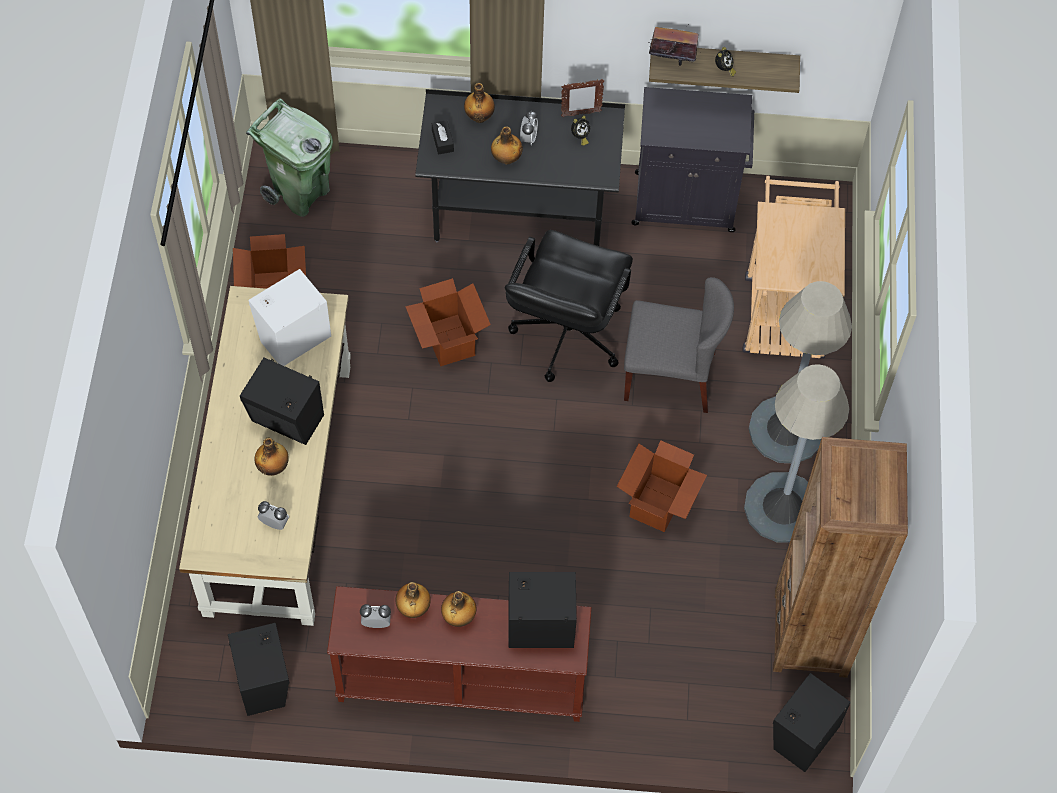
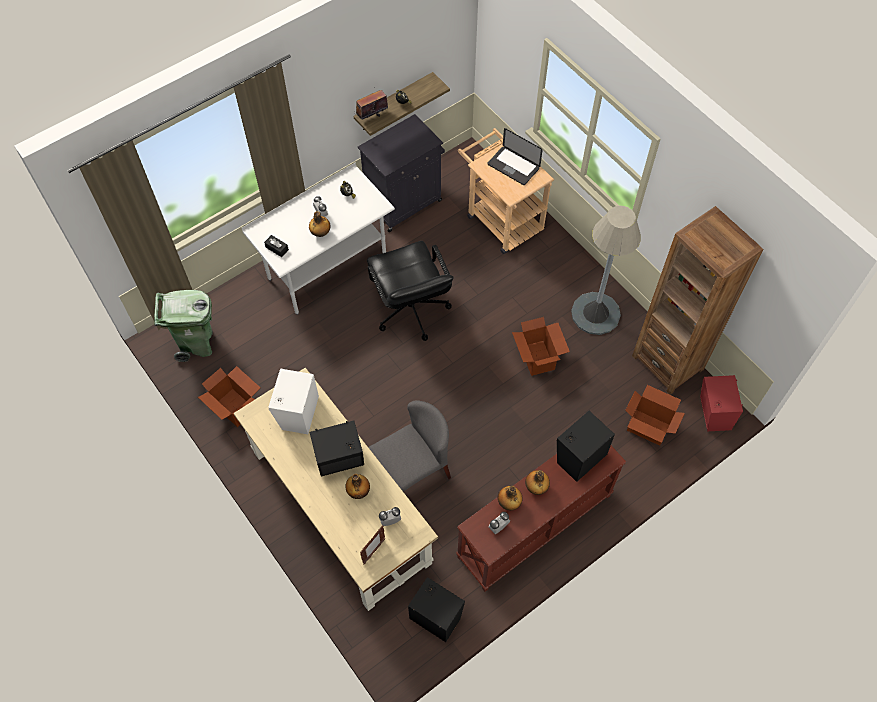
camera: 40 degrees left, 0 degrees up
cardboard box [405,278,491,366] -> cardboard box moved to [625,385,685,446]
black desk [415,89,625,246] -> white desk [242,162,395,315]
bottle [464,83,495,123] -> none
picture frame [561,79,604,117] -> picture frame moved to [360,526,385,565]
grey chair [624,277,734,413] -> grey chair moved to [368,400,451,492]
grey floor lamp [749,281,852,463] -> none
black speaker [773,673,851,772] -> red speaker [700,375,743,431]
none -> laptop [488,128,543,185]

